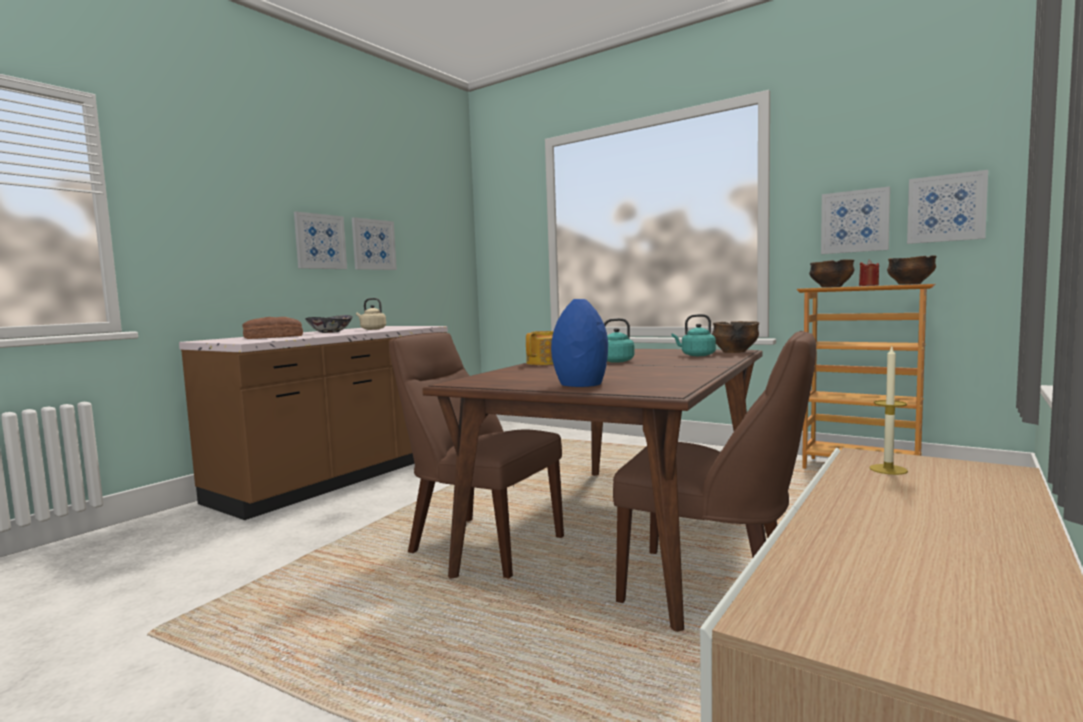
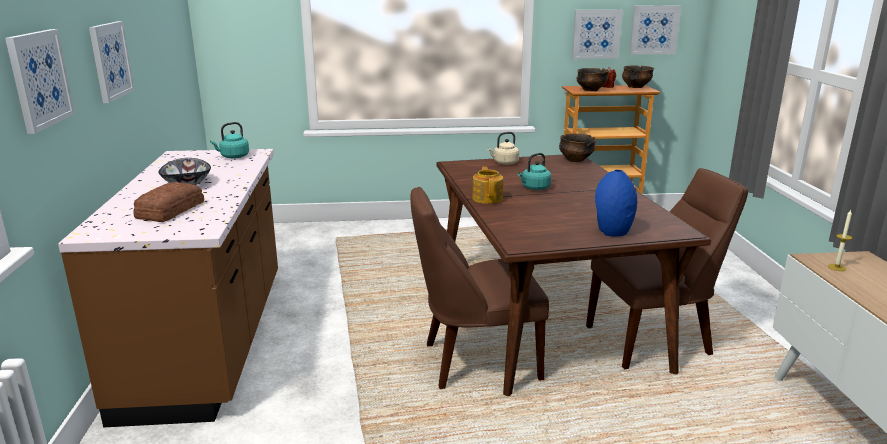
camera: 40 degrees left, 15 degrees up
picture [352,217,397,270] -> picture moved to [5,29,75,134]
beige kettle [356,298,386,330] -> beige kettle moved to [487,132,519,165]
turquoise kettle [672,314,716,356] -> turquoise kettle moved to [210,122,249,159]

